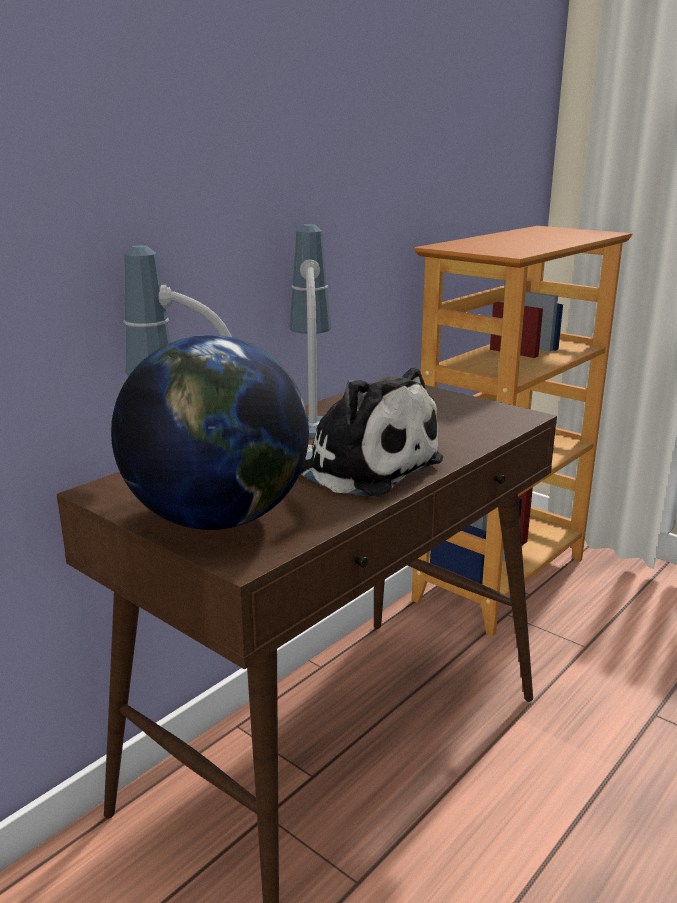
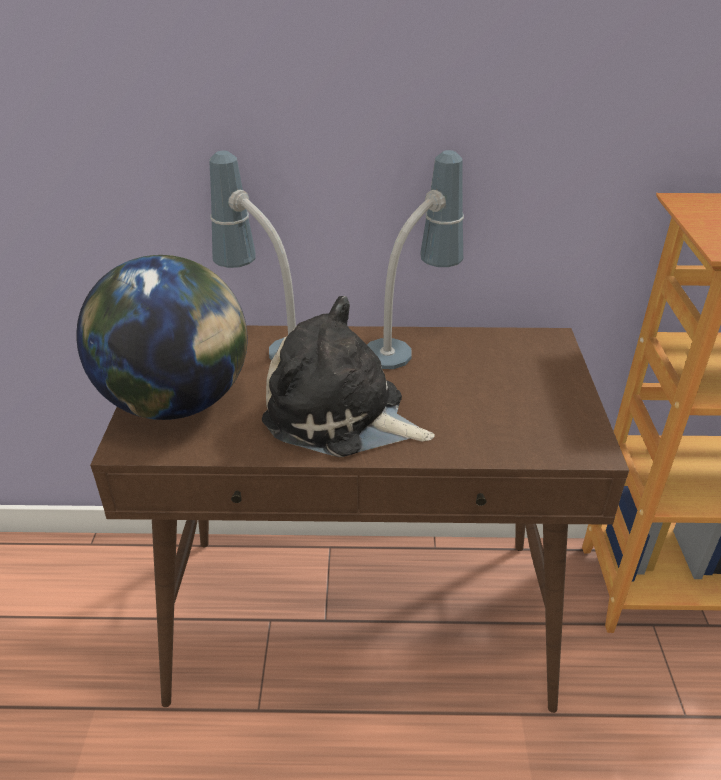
camera: 50 degrees right, 15 degrees up
plush toy [300,368,443,497] -> plush toy turned 120 degrees clockwise [262,296,435,457]

